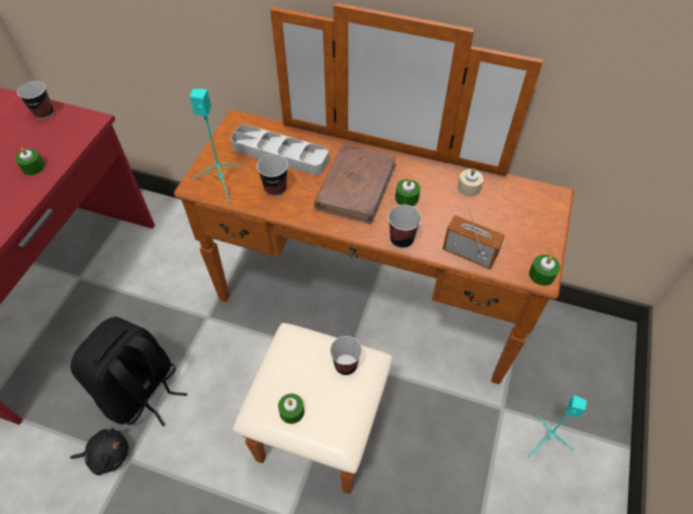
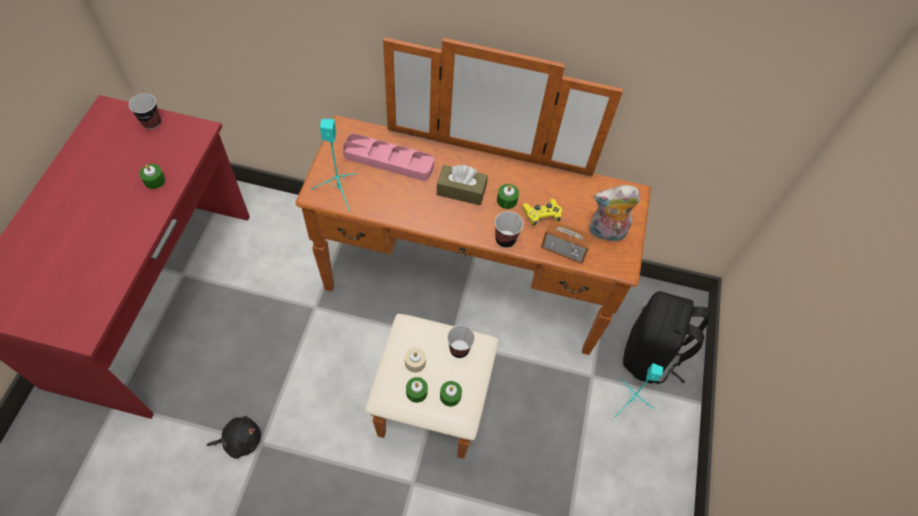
camera: 10 degrees left, 5 degrees up
black backpack [70,317,187,426] -> black backpack moved to [623,291,711,384]
grey tray [231,125,329,175] -> pink tray [343,133,434,181]
cup [257,154,288,196] -> none
brown book [314,145,396,225] -> brown tissue box [437,165,488,205]
beige candle [457,168,484,197] -> beige candle moved to [405,347,426,372]
green candle [529,255,560,286] -> green candle moved to [440,381,462,406]
none -> yellow game controller [522,199,562,226]
none -> plush toy [589,185,640,245]

